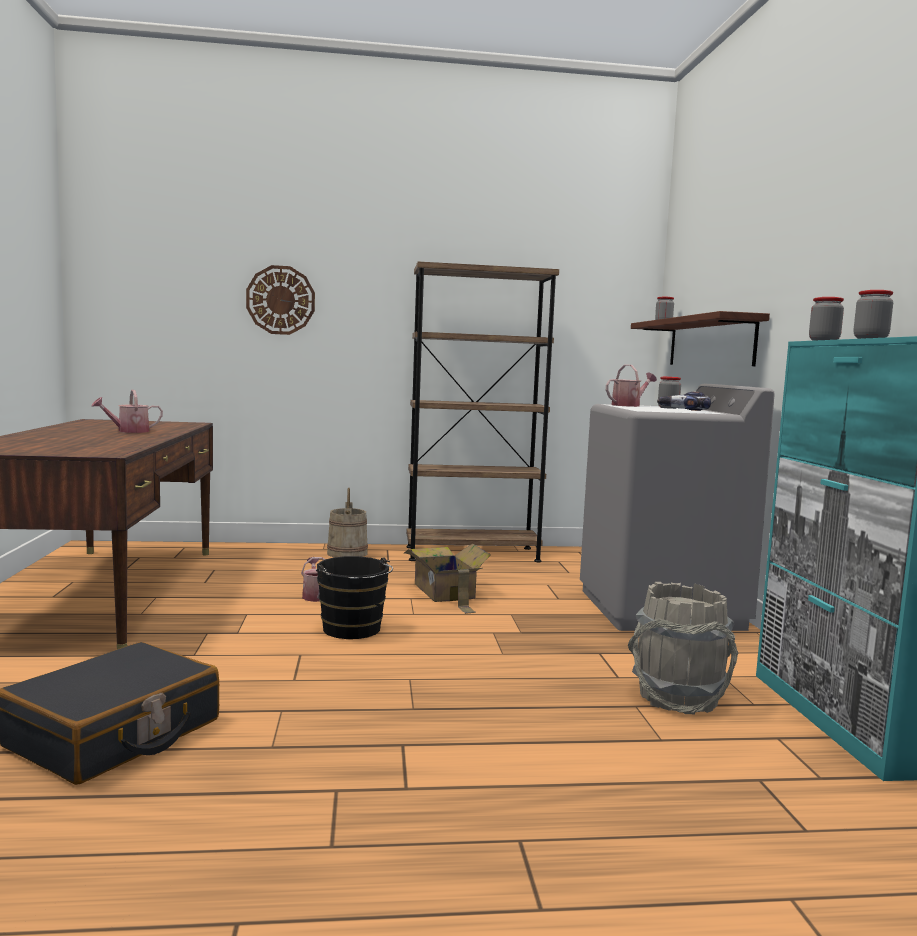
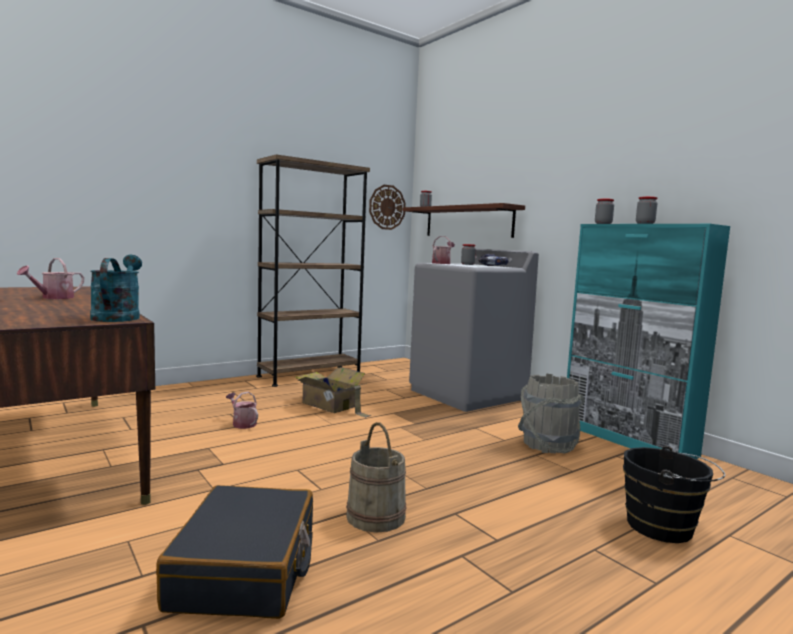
camera: 30 degrees left, 0 degrees up
wall clock [246,265,315,335] -> wall clock moved to [369,185,406,230]
black bucket [316,556,393,639] -> black bucket moved to [623,446,725,543]
beige bucket [327,488,368,557] -> beige bucket moved to [346,422,407,533]
none -> turquoise watering can [90,255,142,322]

